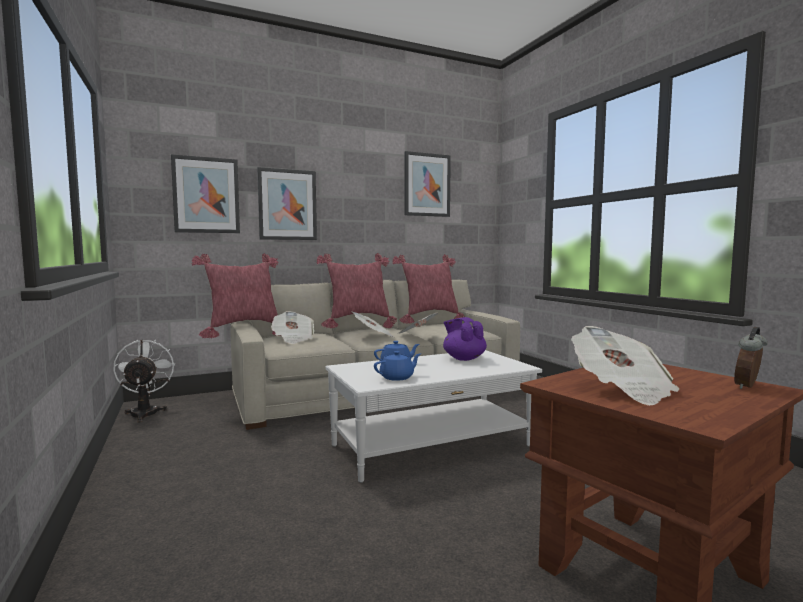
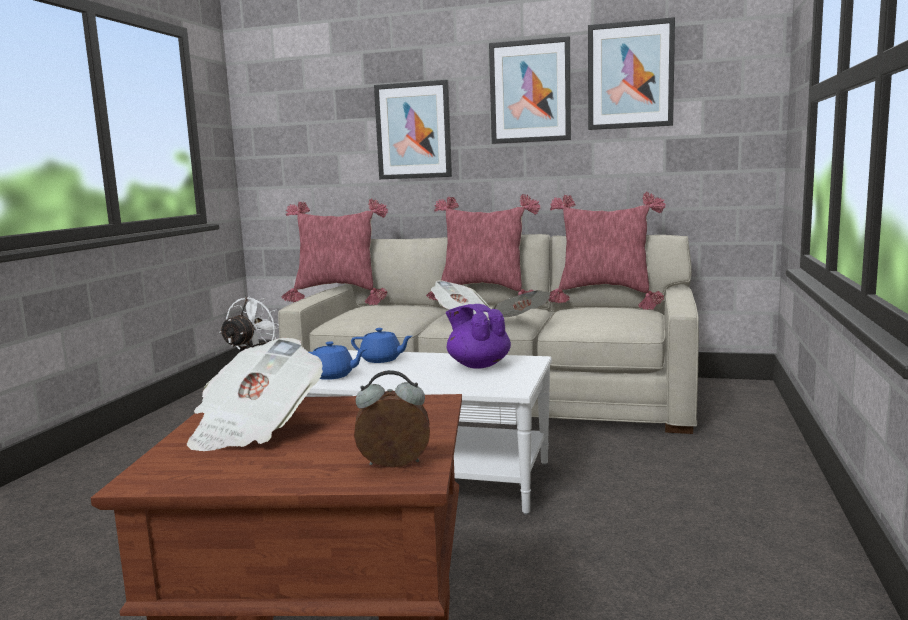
camera: 40 degrees right, 5 degrees up
picture [171,154,240,233] -> picture moved to [489,36,571,144]
newspaper [270,311,314,344] -> none
purple teapot [443,317,487,361] -> purple teapot turned 45 degrees counterclockwise [446,304,511,368]

